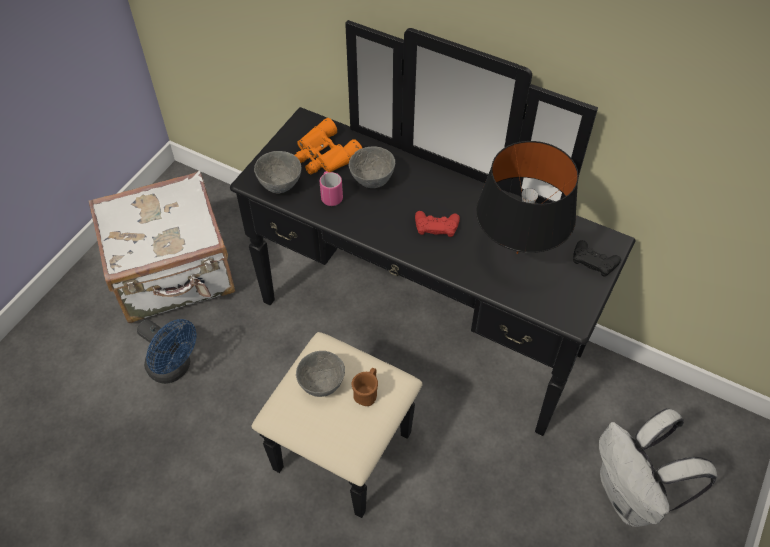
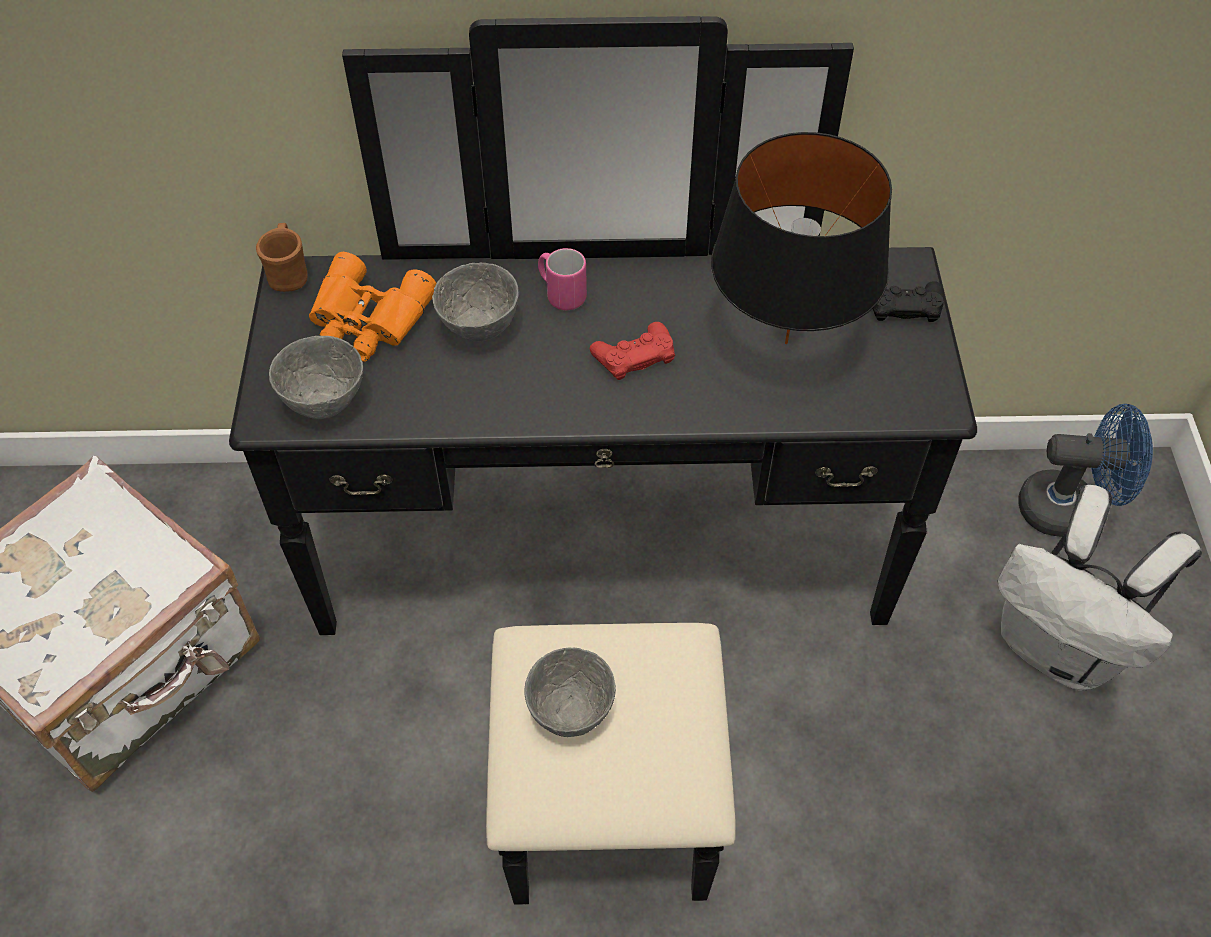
camera: 30 degrees left, 0 degrees up
blue fan [137,319,196,384] -> blue fan moved to [1018,404,1153,537]
pink mug [320,171,343,206] -> pink mug moved to [538,248,587,310]
brown mug [352,368,378,406] -> brown mug moved to [256,223,308,292]

